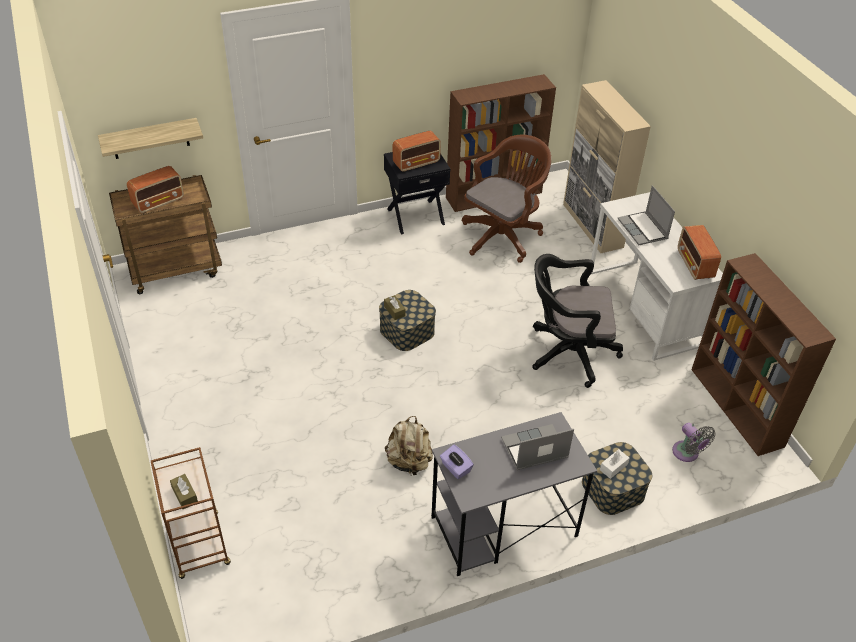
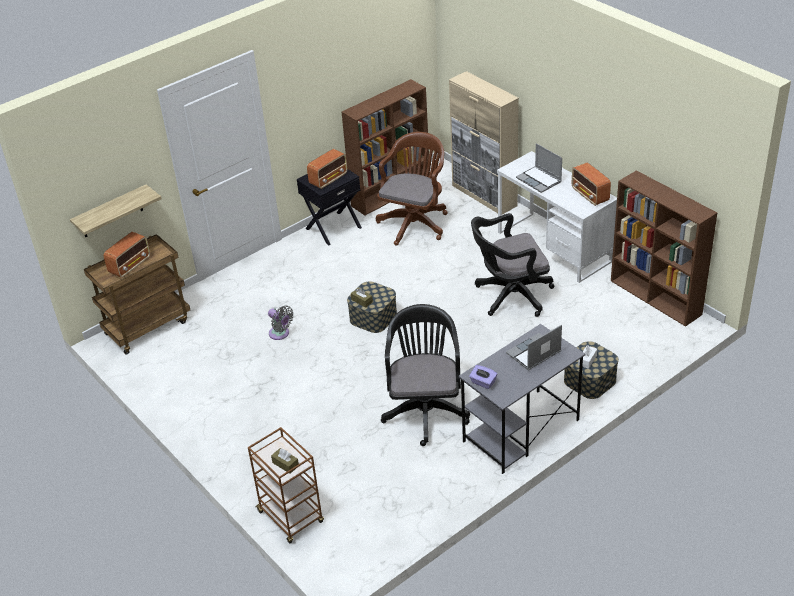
camera: 15 degrees left, 5 degrees down
beige backpack [385,416,433,475] -> black office chair [381,304,470,446]
grey fan [672,422,716,462] -> grey fan moved to [268,305,294,340]

